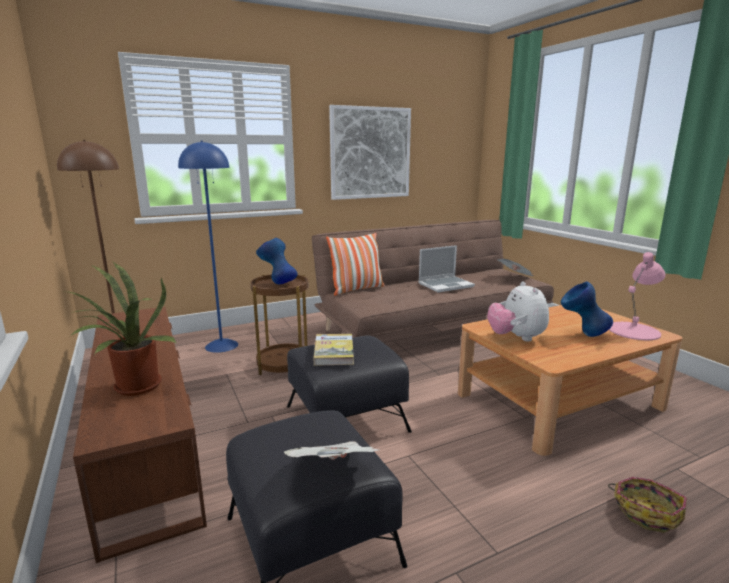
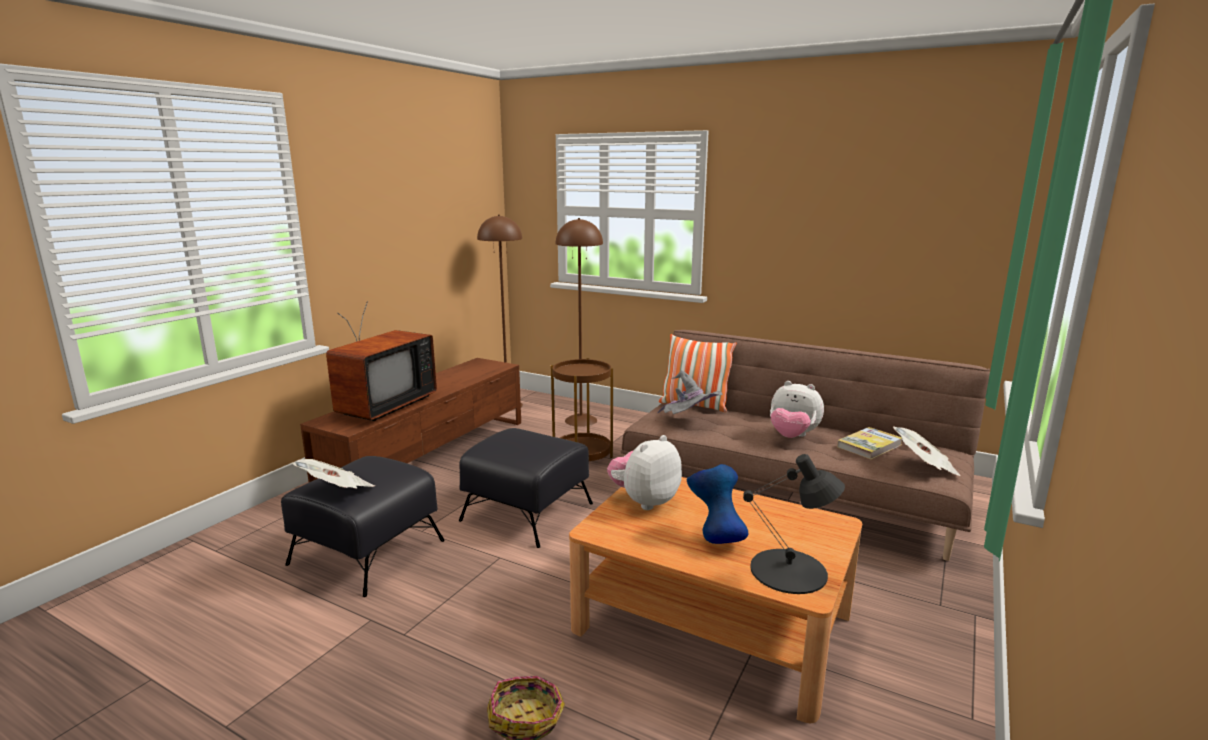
camera: 55 degrees right, 0 degrees up
potted plant [62,262,177,396] -> television [326,301,437,421]
blue floor lamp [178,141,238,353] -> brown floor lamp [556,218,603,427]
blue vase [256,238,298,284] -> none
book [313,334,354,366] -> book moved to [837,427,902,460]
picture [329,105,411,200] -> none
laptop [418,245,475,292] -> plush toy [770,381,824,438]
pink table lamp [609,252,666,340] -> black table lamp [743,454,845,594]
none -> grey hat [657,370,723,414]

